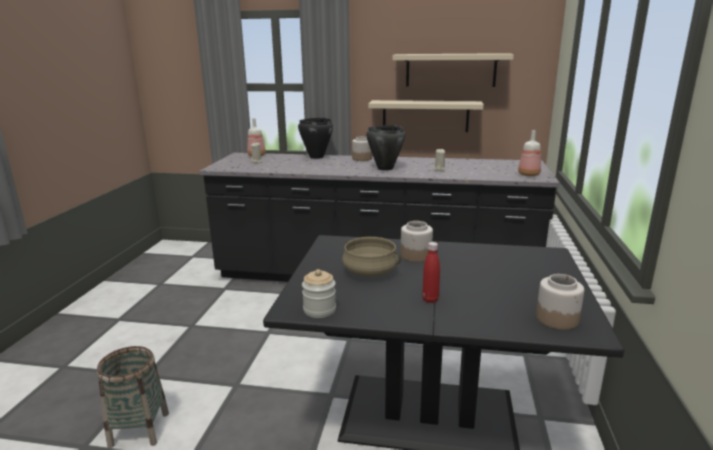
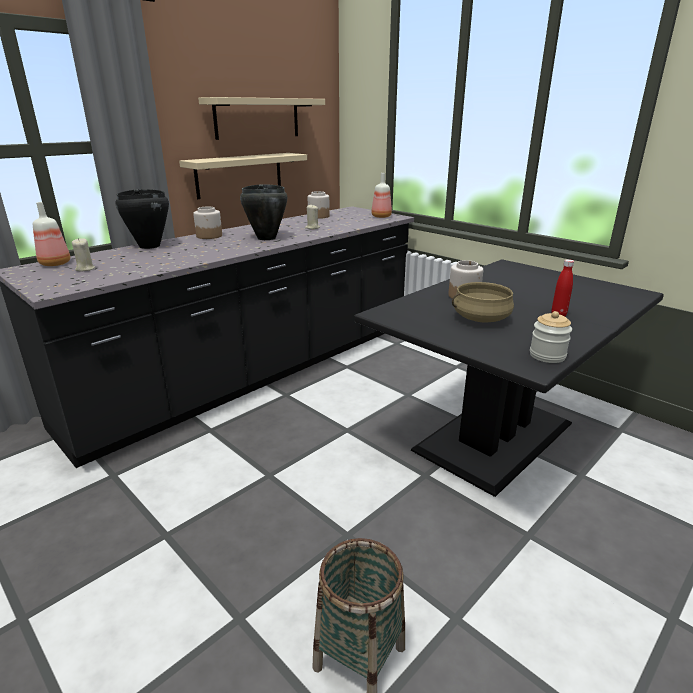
camera: 55 degrees left, 5 degrees up
jar [536,274,584,330] -> jar moved to [308,191,330,219]

